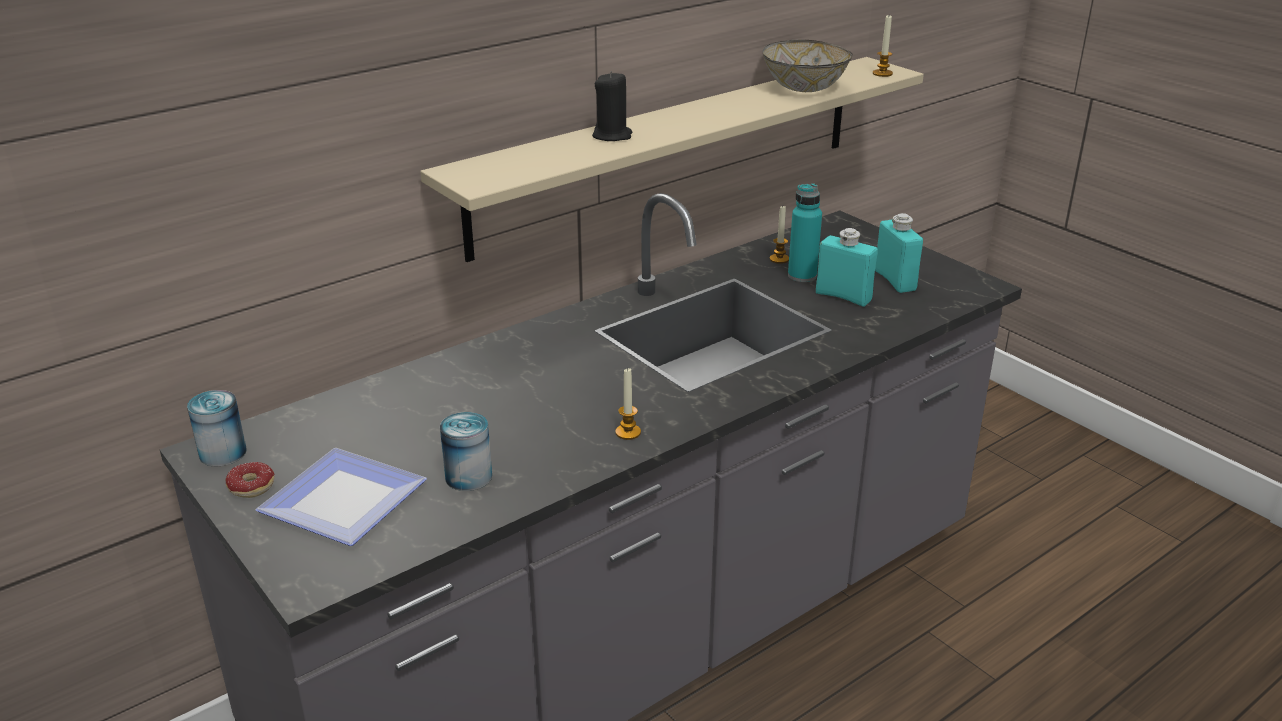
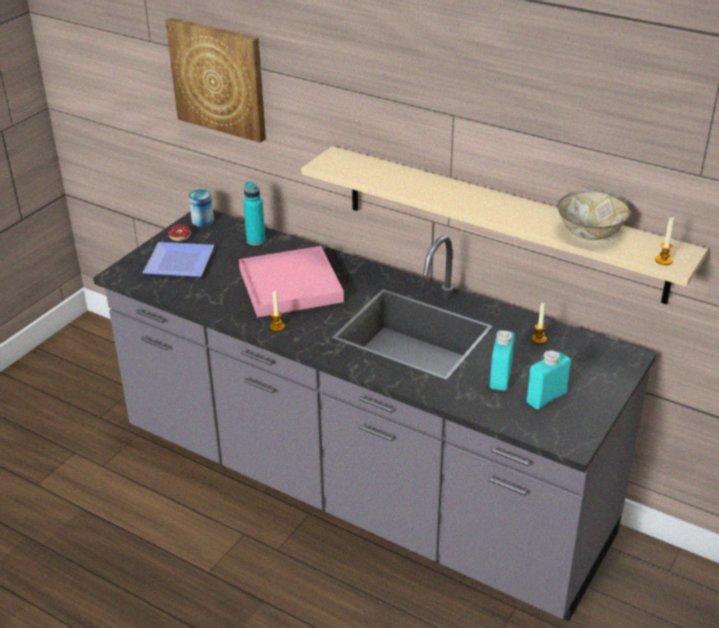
camera: 70 degrees right, 5 degrees up
can [440,412,492,491] -> none
black candle [592,71,632,141] -> none
turquoise bottle [788,183,822,282] -> turquoise bottle moved to [243,182,266,246]
none -> picture [166,18,266,143]
none -> pink tray [239,246,344,317]

